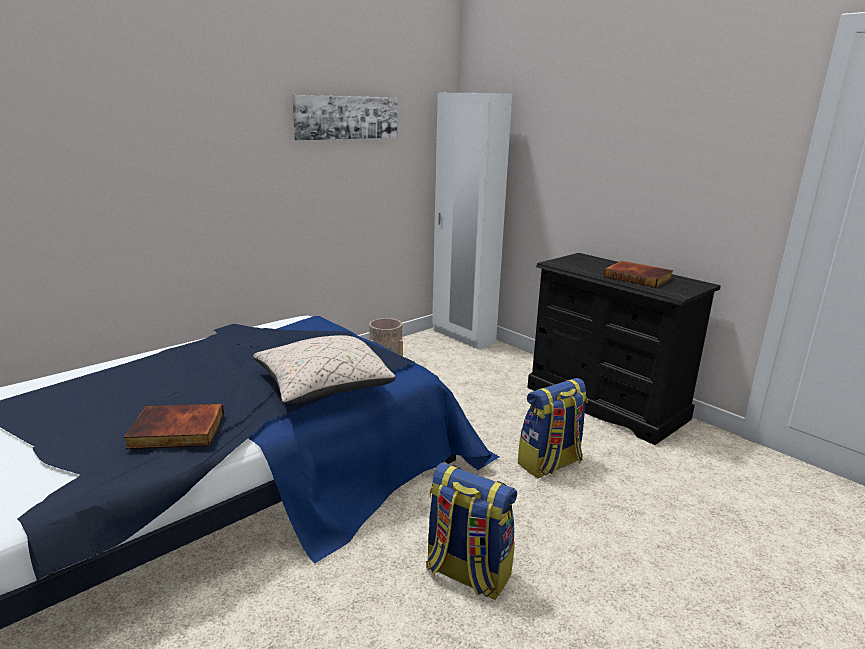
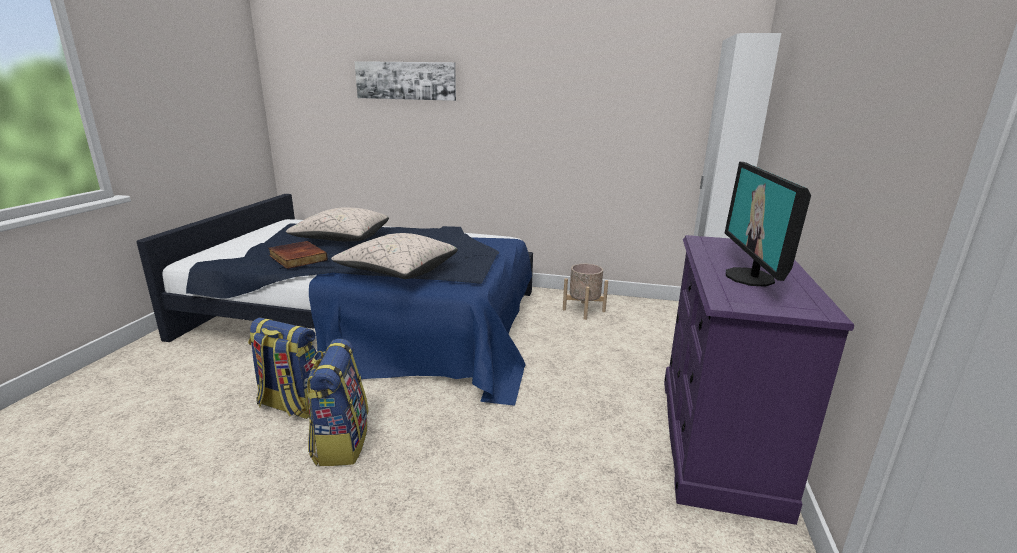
camera: 55 degrees right, 0 degrees up
picture [292,95,397,140] -> picture moved to [355,61,456,101]
backpack [518,378,588,479] -> backpack moved to [248,317,319,419]
black dresser [527,253,721,445] -> purple dresser [664,235,854,525]
book [603,261,673,288] -> monitor [725,162,811,287]
none -> beige pillow [286,207,389,241]

